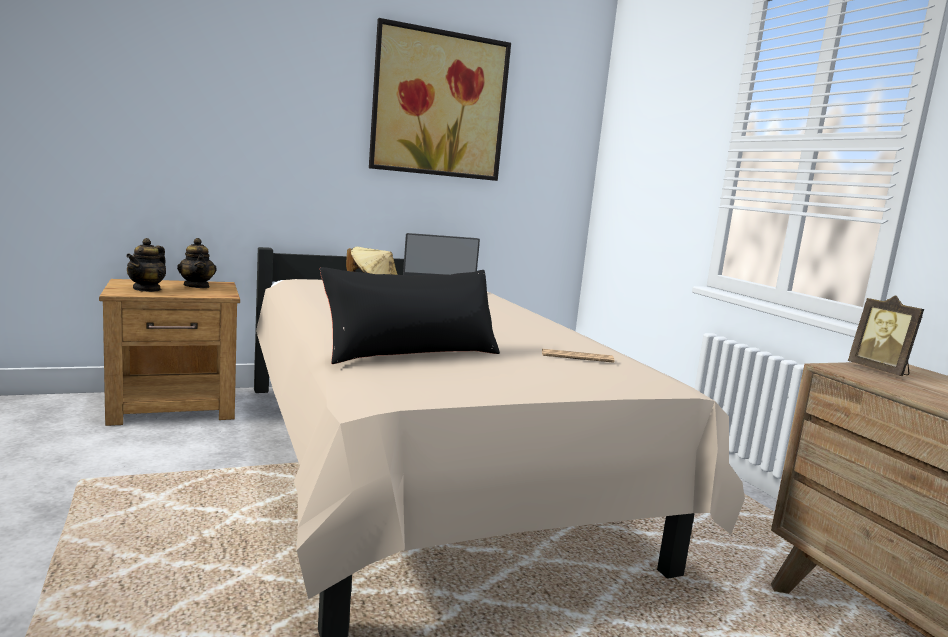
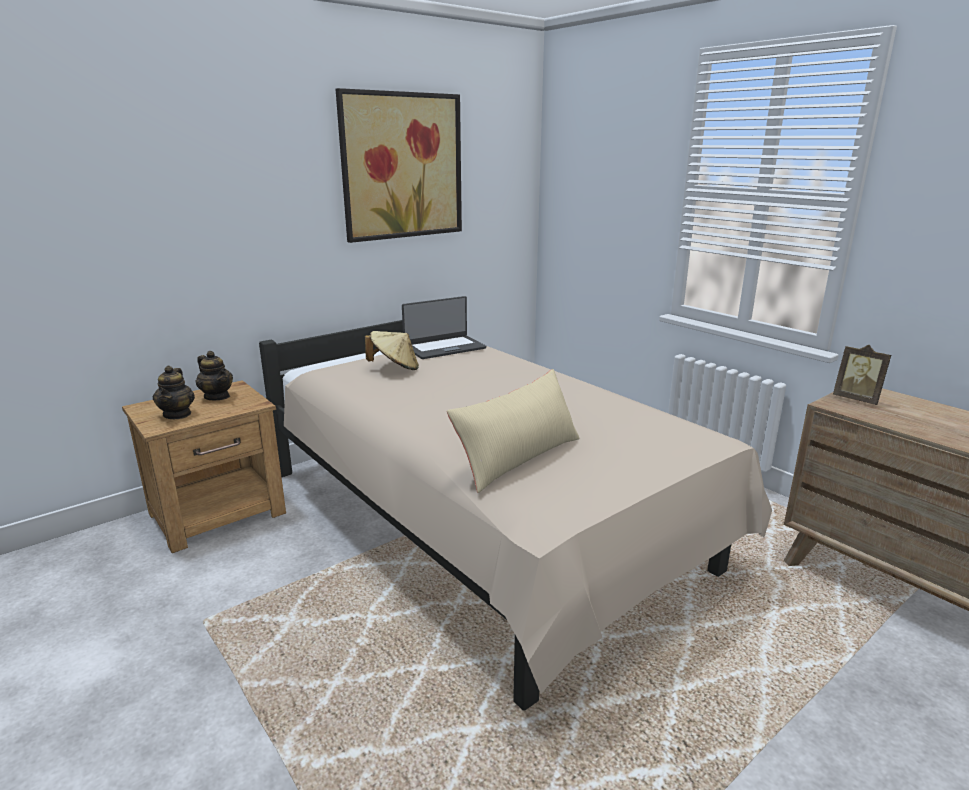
camera: 15 degrees left, 10 degrees up
black pillow [320,267,500,364] -> beige pillow [447,369,580,493]
newspaper [542,349,615,363] -> none

